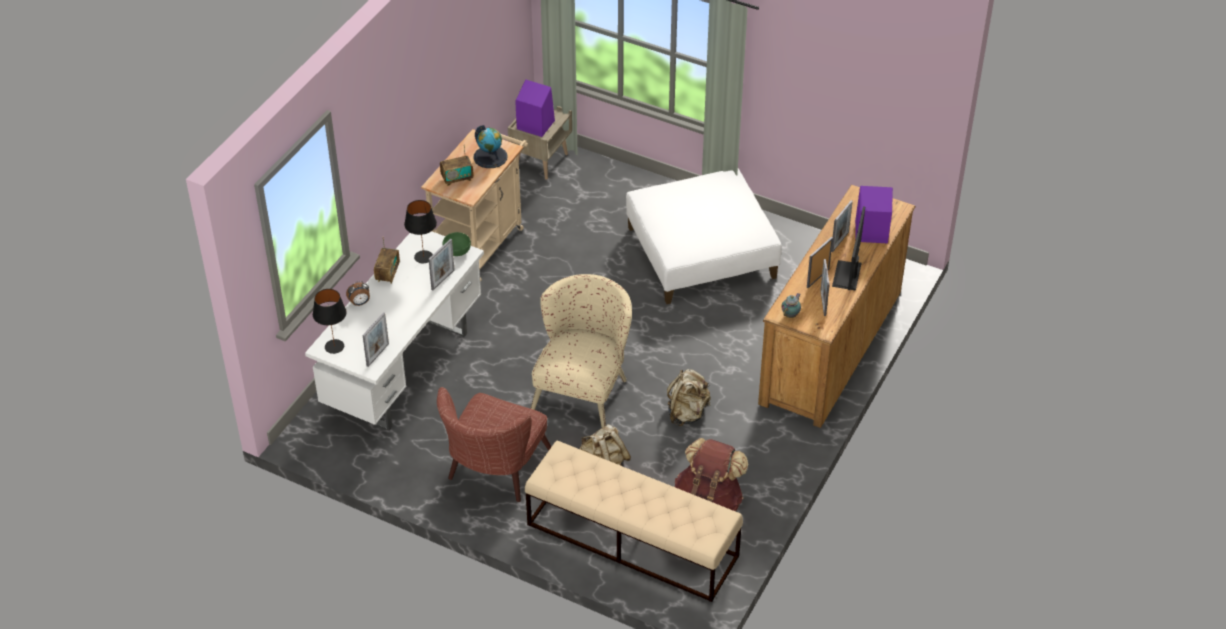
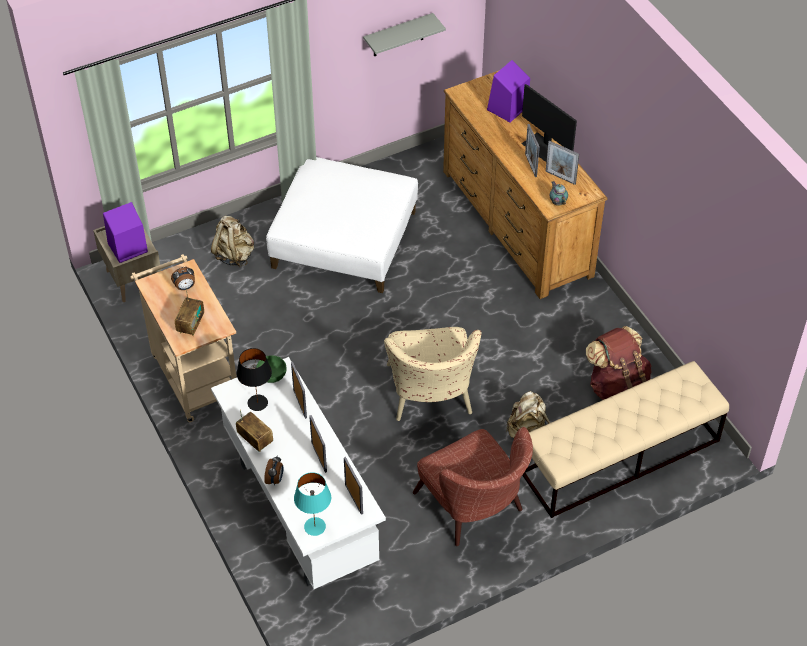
camera: 55 degrees left, 5 degrees up
black table lamp [313,289,347,354] -> turquoise table lamp [294,472,331,536]
globe [474,125,507,168] -> alarm clock [171,267,195,290]
beige armchair [530,274,632,428] -> beige armchair turned 150 degrees counterclockwise [384,327,481,421]
beige backpack [667,369,711,426] -> beige backpack moved to [211,216,254,267]
picture frame [831,200,853,253] -> picture frame moved to [309,415,327,473]
none -> grey shelf [363,13,446,56]

